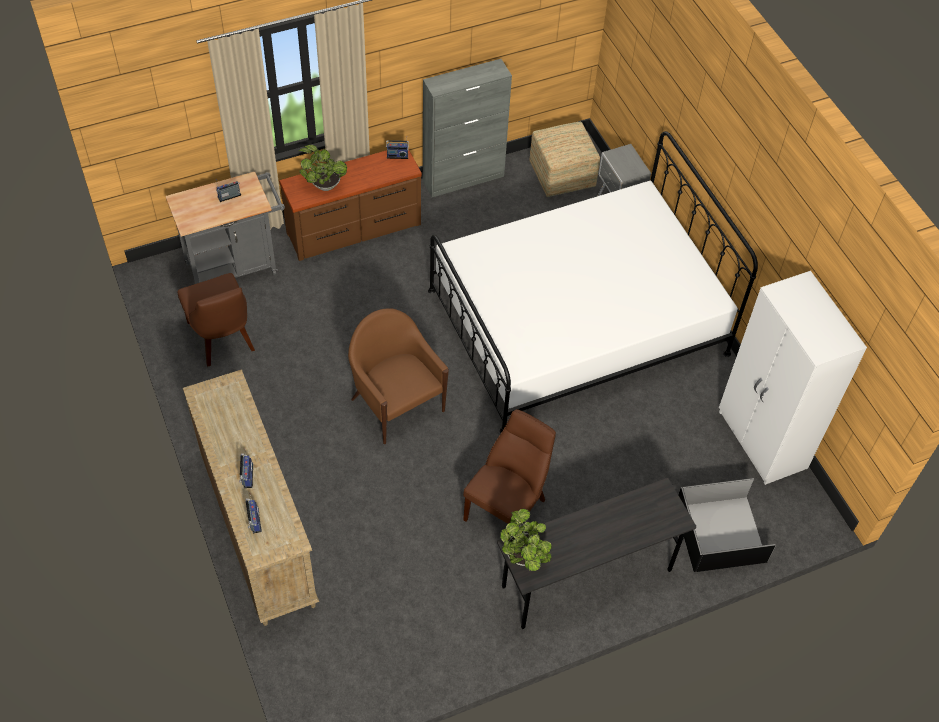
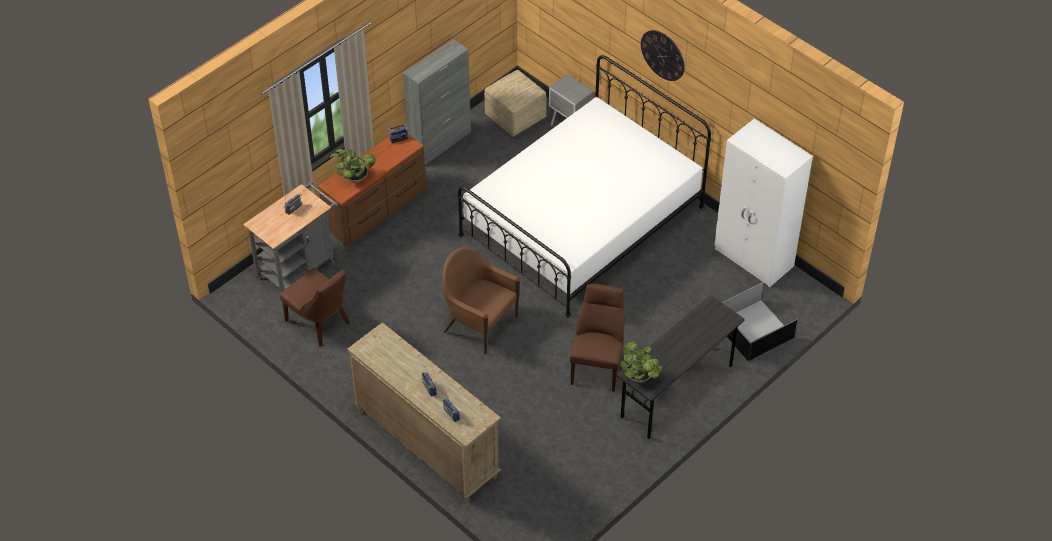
camera: 20 degrees left, 5 degrees down
none -> wall clock [641,30,685,81]

